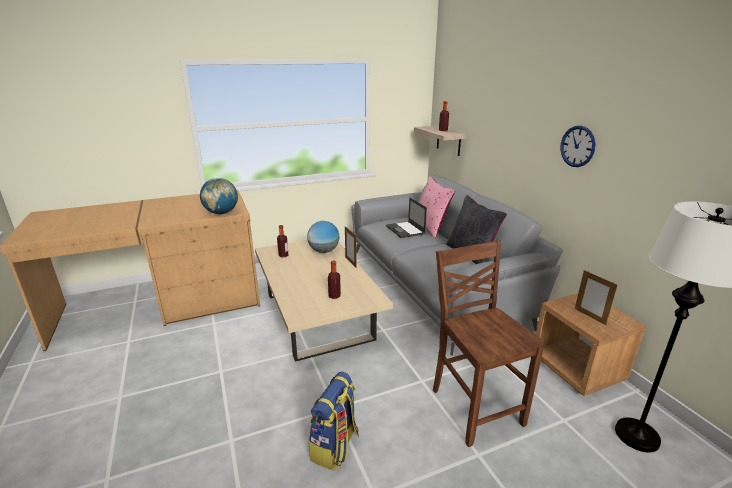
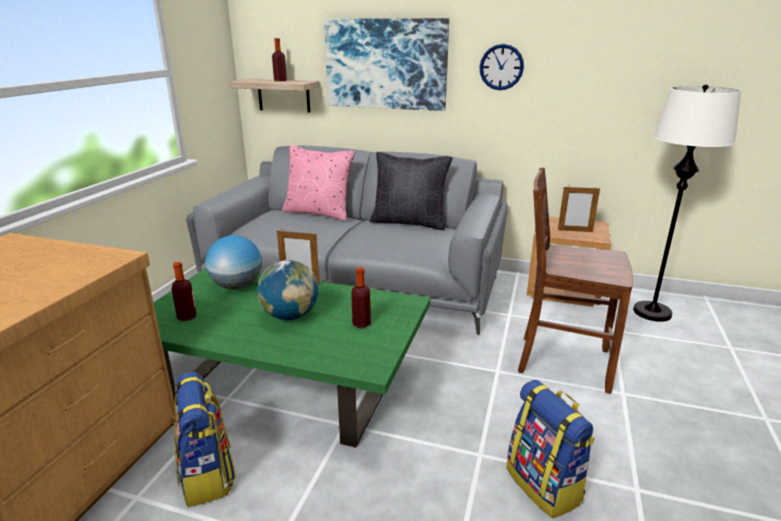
camera: 50 degrees left, 0 degrees up
globe [200,178,238,214] -> globe moved to [257,260,318,320]
beige coffee table [255,240,393,362] -> green coffee table [153,268,430,448]
laptop [386,197,427,238] -> none
none -> backpack [173,372,236,507]
none -> picture [324,18,449,111]

